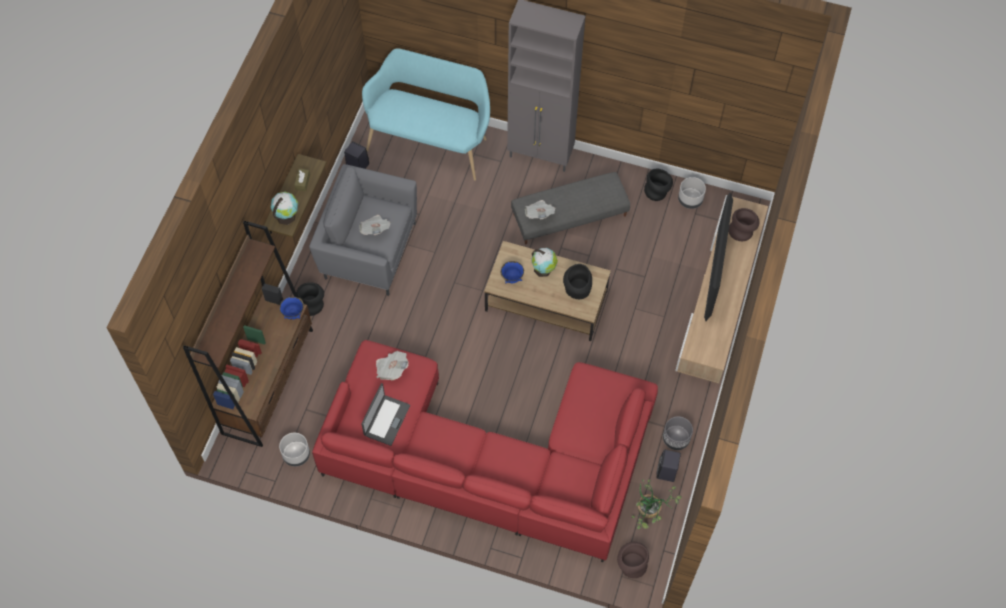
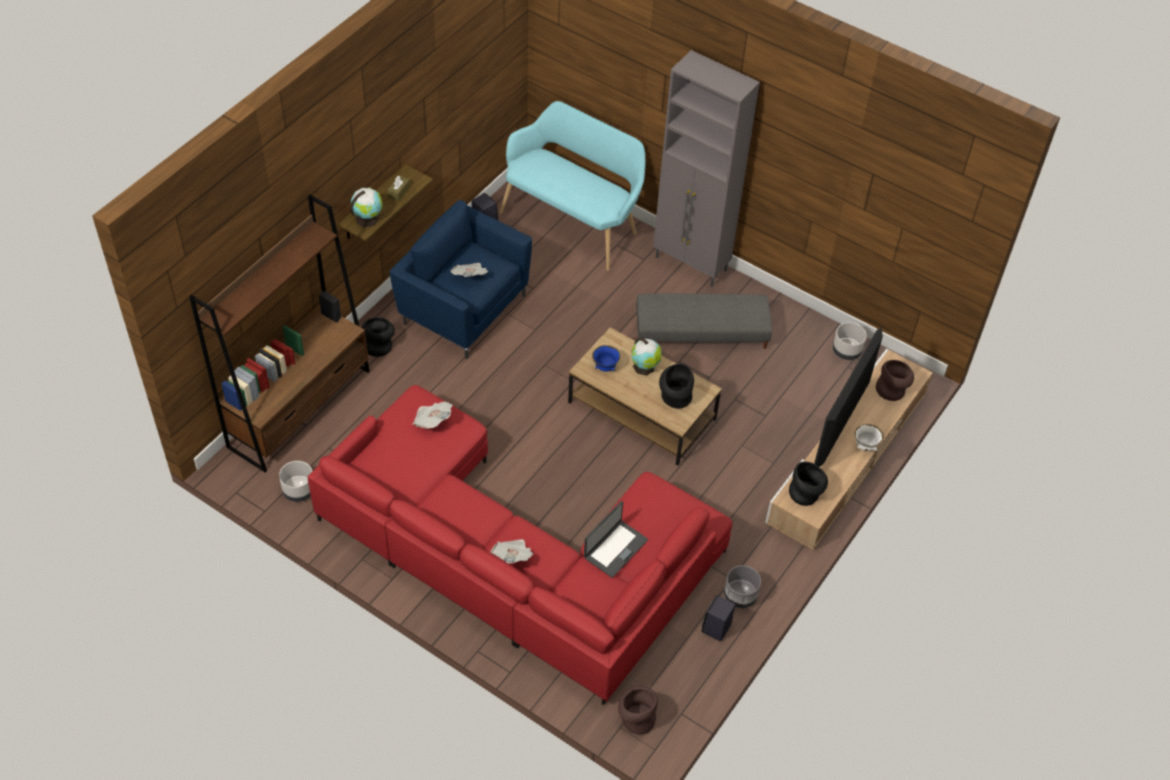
camera: 15 degrees right, 10 degrees down
blue bowl [279,297,304,320] -> none
grey armchair [309,164,417,296] -> blue armchair [390,200,532,359]
laptop [361,383,410,446] -> laptop moved to [584,501,648,578]
newspaper [525,200,555,219] -> newspaper moved to [490,539,533,564]
potted plant [631,479,682,529] -> none
black vase [644,169,673,201] -> black vase moved to [789,462,828,506]
none -> white bowl [855,424,884,451]

